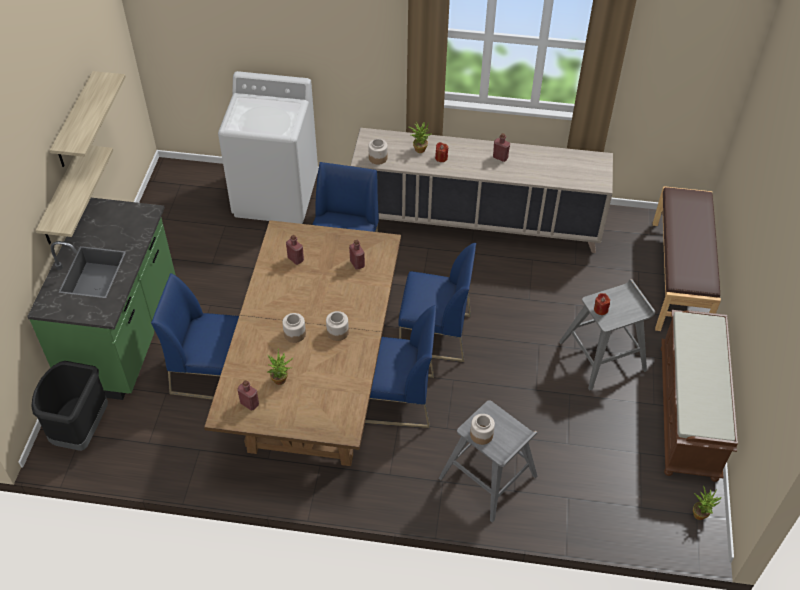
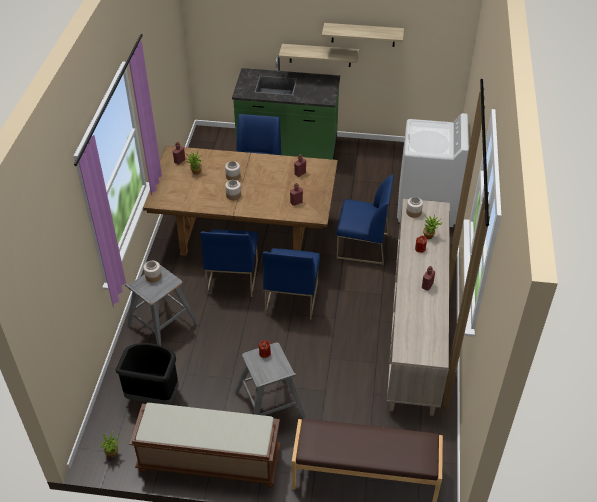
camera: 90 degrees right, 5 degrees down
black trash can [31,361,108,451] -> black trash can moved to [116,343,179,405]

